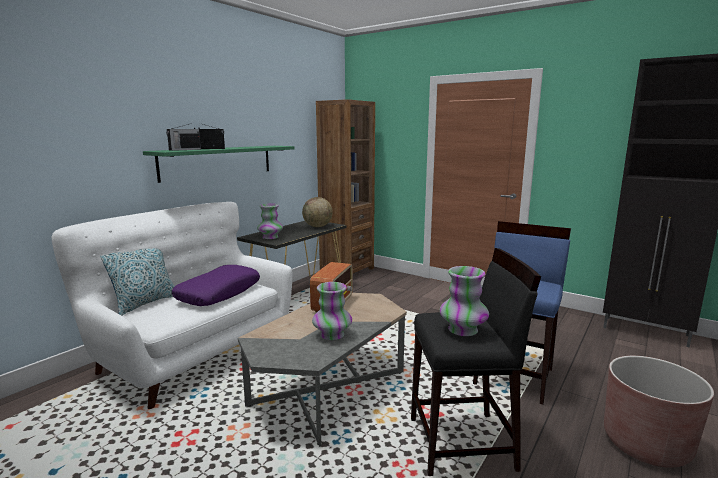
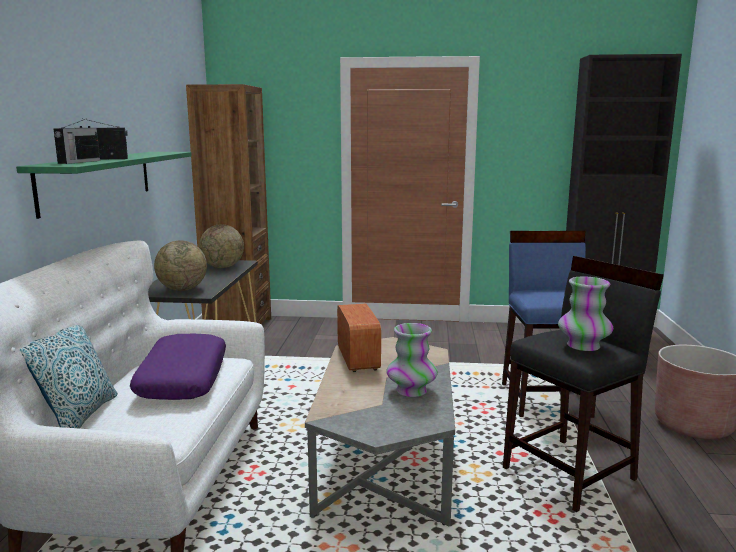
camera: 30 degrees left, 0 degrees up
vase [257,203,283,239] -> globe [154,240,207,291]

